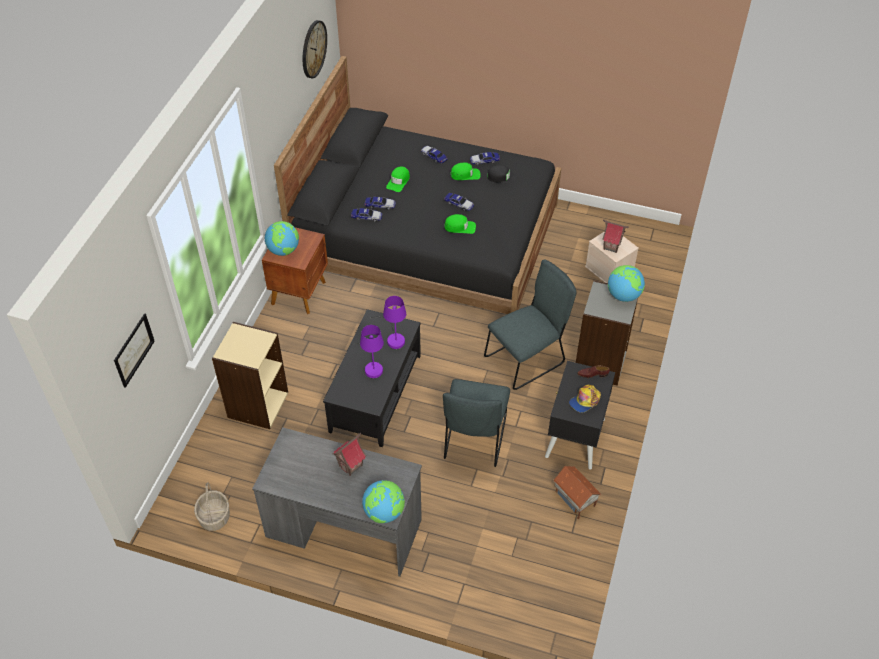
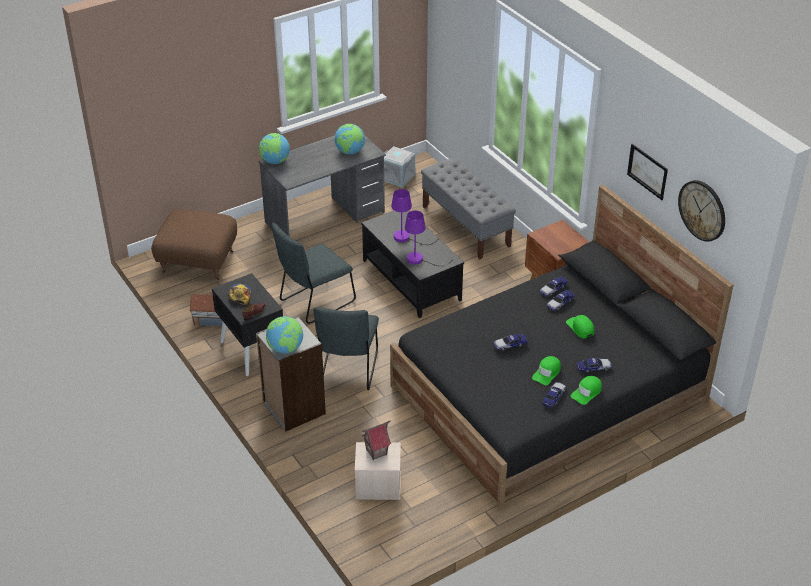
camera: 130 degrees right, 10 degrees down
picture [114,313,155,388] -> picture moved to [627,144,668,200]
basket [194,482,230,531] -> grey storage box [384,146,415,187]
beige bookcase [212,322,288,429] -> grey bench [421,158,516,259]
globe [265,221,299,256] -> globe moved to [334,124,365,155]
toy house [332,433,367,476] -> none
grey chair [443,379,510,467] -> grey chair turned 90 degrees counterclockwise [272,223,356,324]
green cap [444,214,476,234] -> green cap moved to [571,376,602,405]
black cap [487,165,517,184] -> none
none -> brown ottoman [151,209,237,280]

